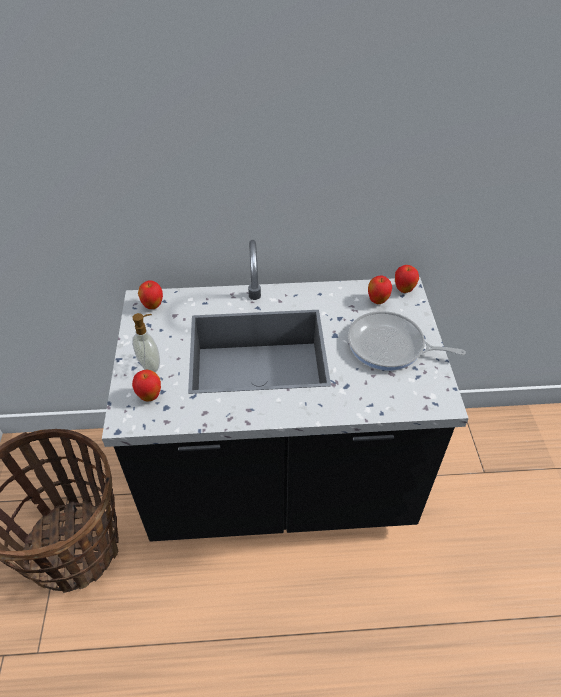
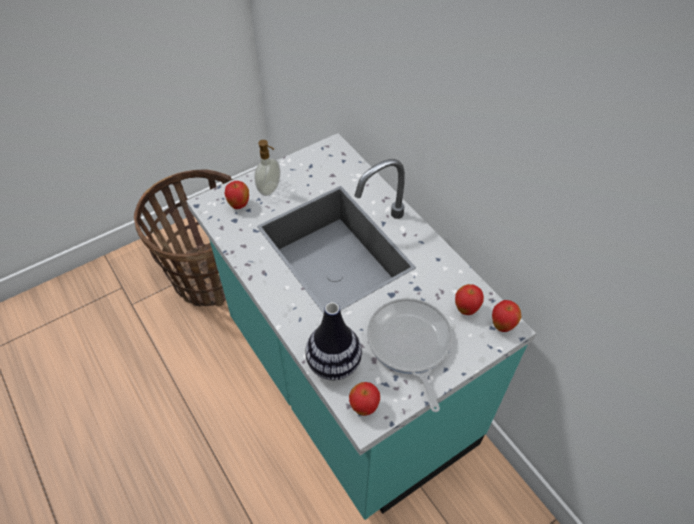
camera: 60 degrees right, 5 degrees up
black counter [102,240,469,542] -> turquoise counter [186,133,536,520]
apple [138,280,163,309] -> apple moved to [349,382,380,416]
none -> vase [305,302,362,380]

